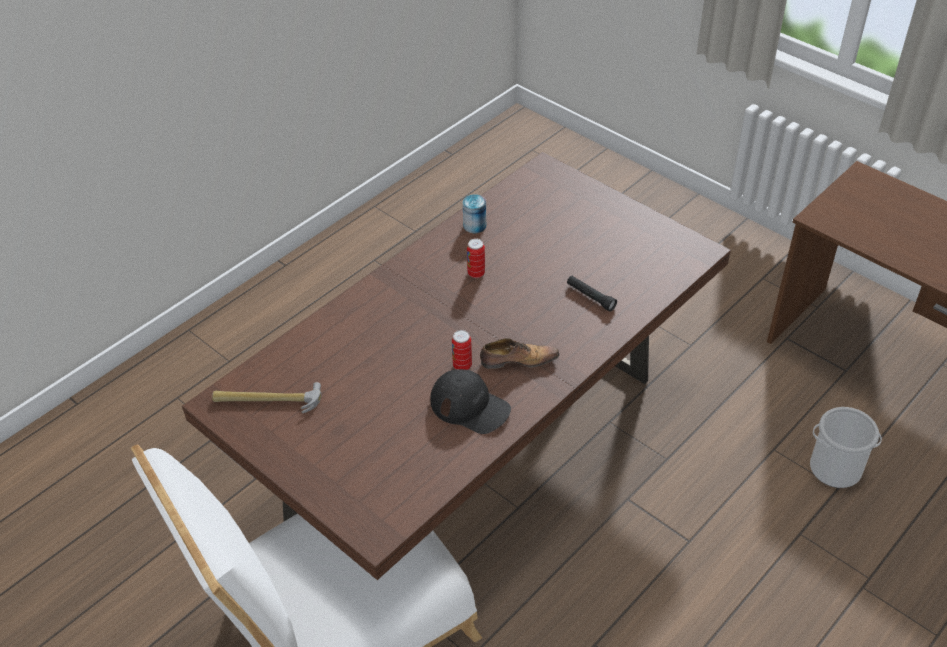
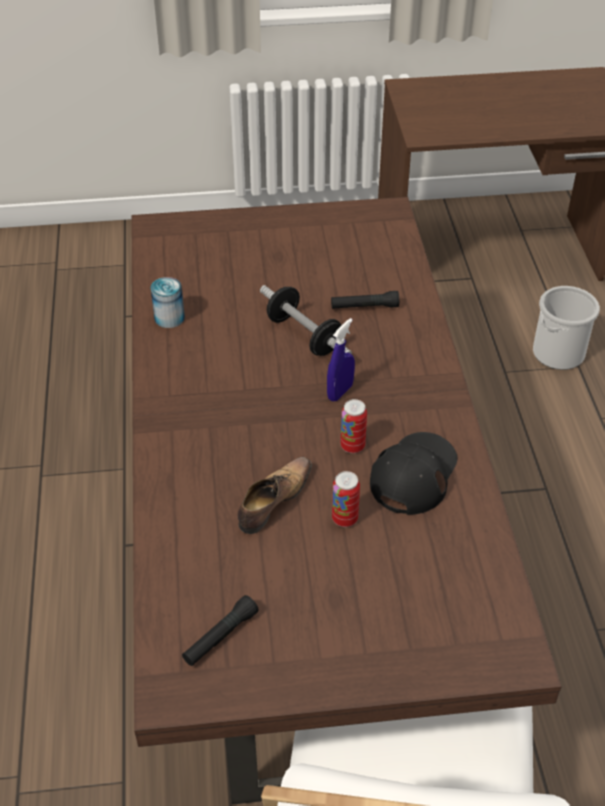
camera: 50 degrees left, 0 degrees up
hammer [212,382,322,413] -> black flashlight [182,595,259,666]
black cap [430,369,511,434] -> black cap turned 45 degrees counterclockwise [370,432,457,515]
can [467,238,485,278] -> can moved to [332,471,360,527]
shoe [480,338,560,369] -> shoe moved to [238,457,312,534]
none -> dumbbell [260,285,352,356]
none -> blue spray bottle [327,318,355,402]

